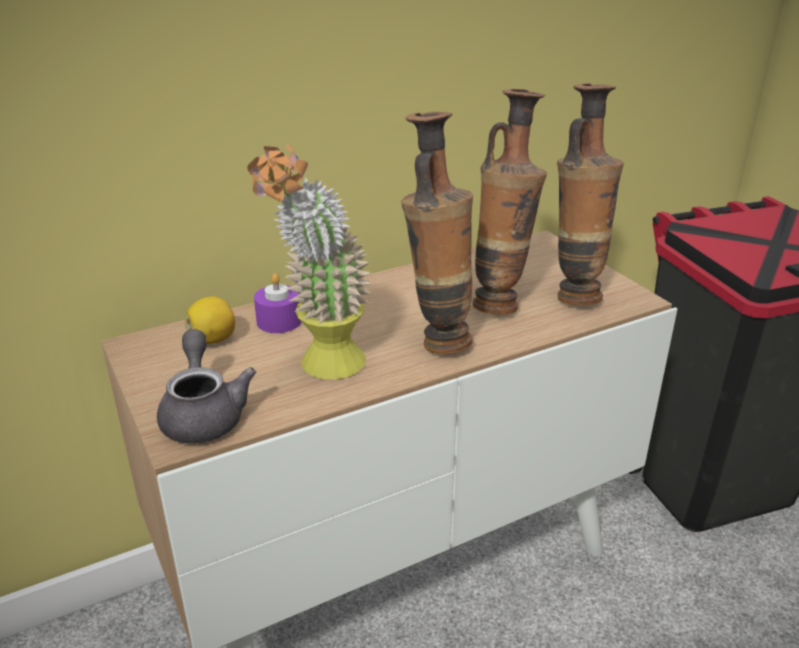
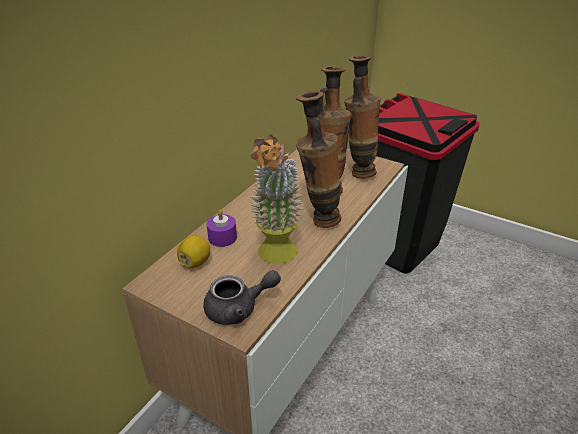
camera: 30 degrees left, 5 degrees up
grey teapot [157,329,256,443] -> grey teapot turned 120 degrees clockwise [203,270,281,325]

